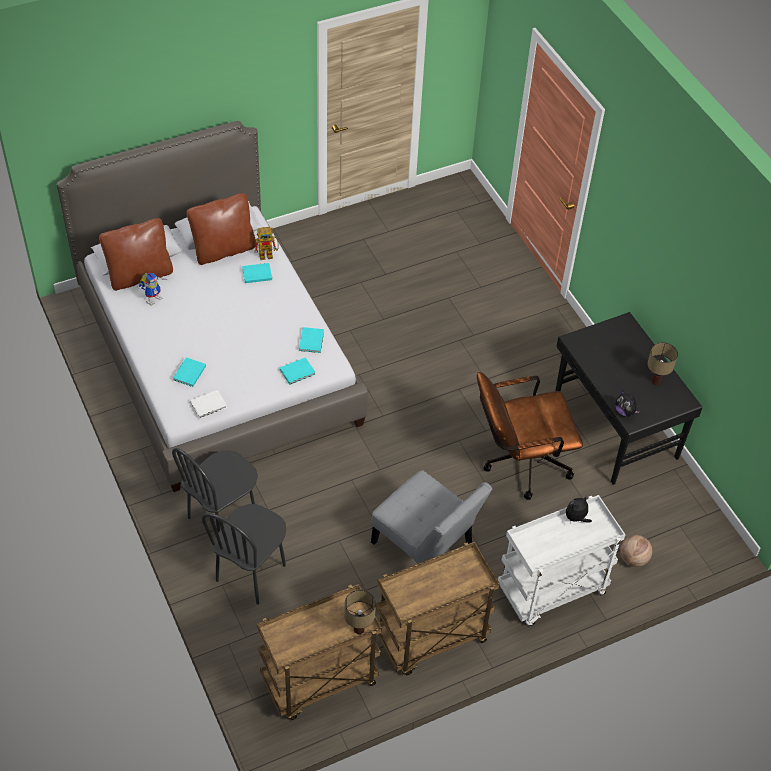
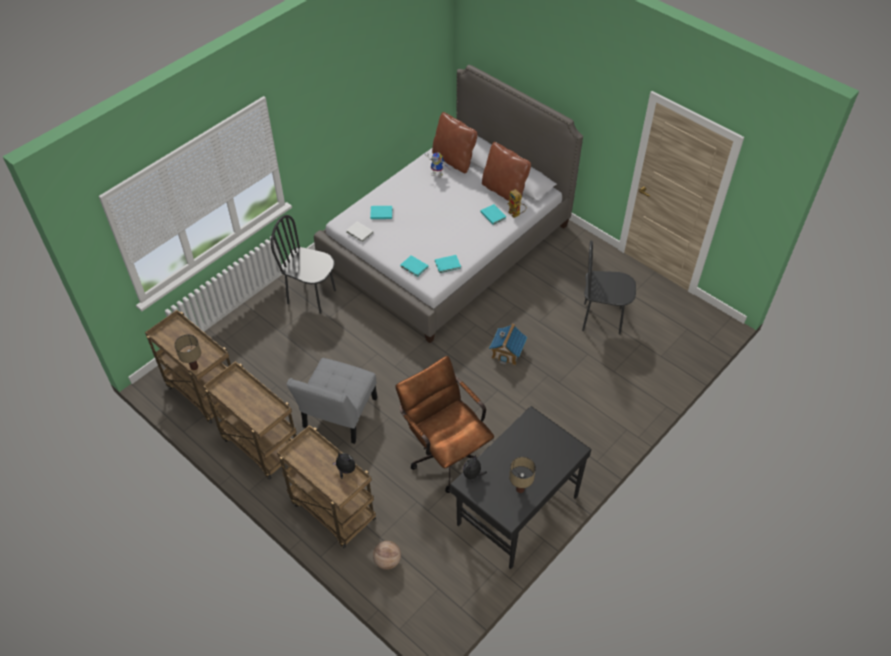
camera: 70 degrees right, 0 degrees up
black chair [202,504,286,605] -> black chair moved to [582,240,636,334]
white cart [498,495,625,626] -> brown cart [277,425,376,549]
none -> toy house [489,323,528,365]

